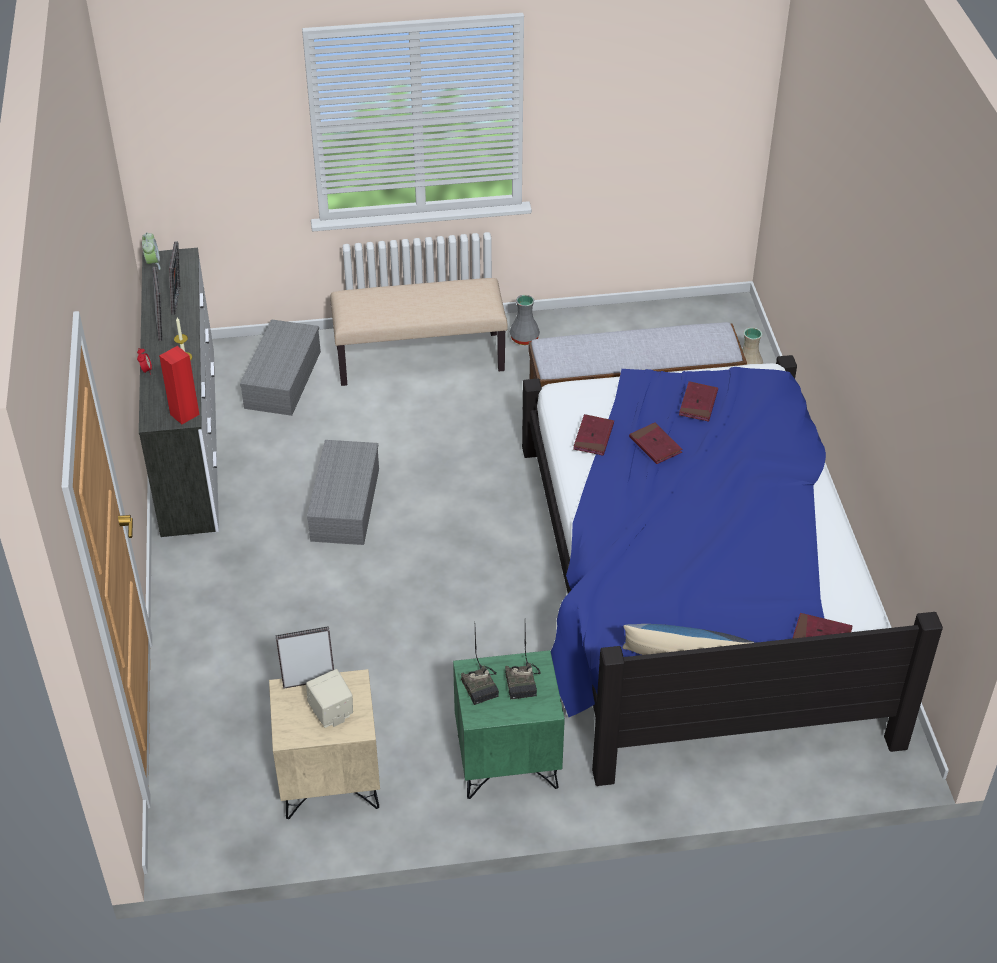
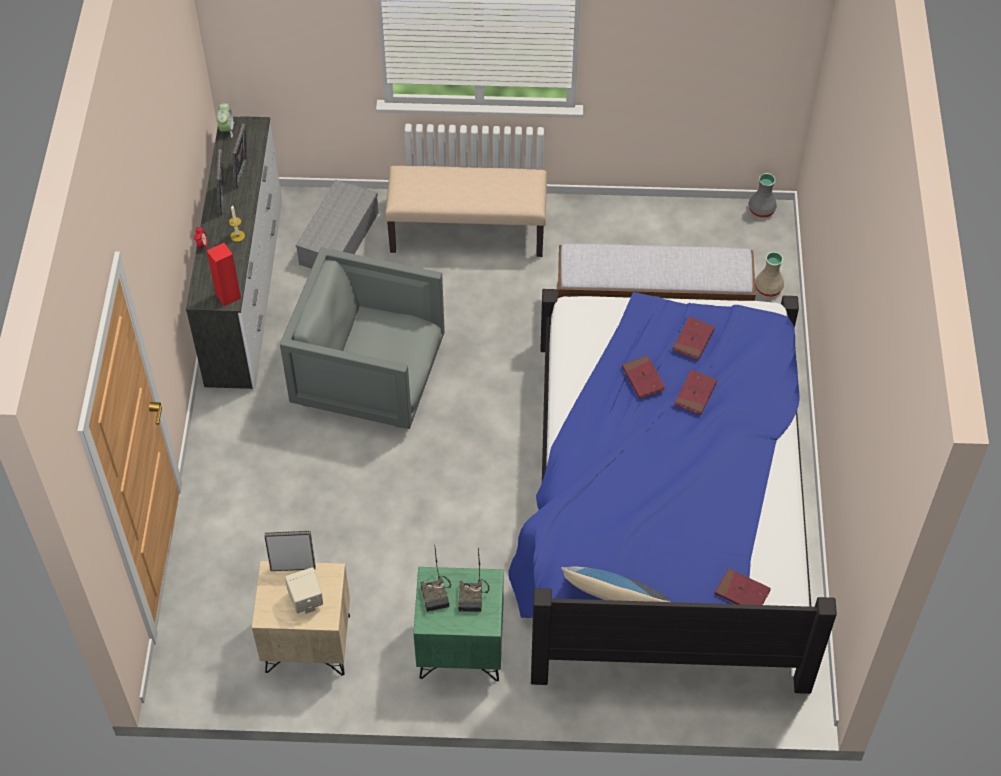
camera: 10 degrees right, 10 degrees up
grey storage box [307,440,379,545] -> grey armchair [280,247,445,429]
grey vase [510,295,540,345] -> grey vase moved to [749,173,777,218]
red book [573,414,614,456] -> red book moved to [674,370,717,415]

